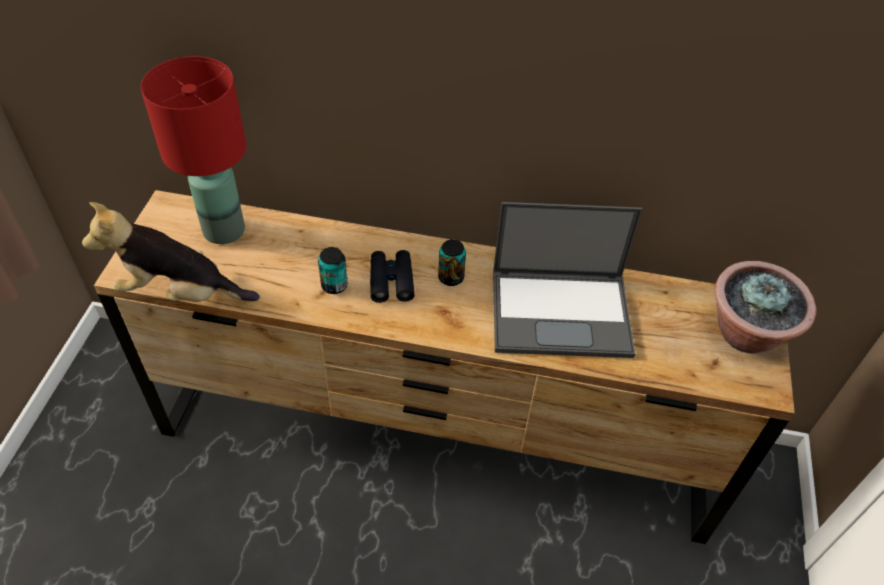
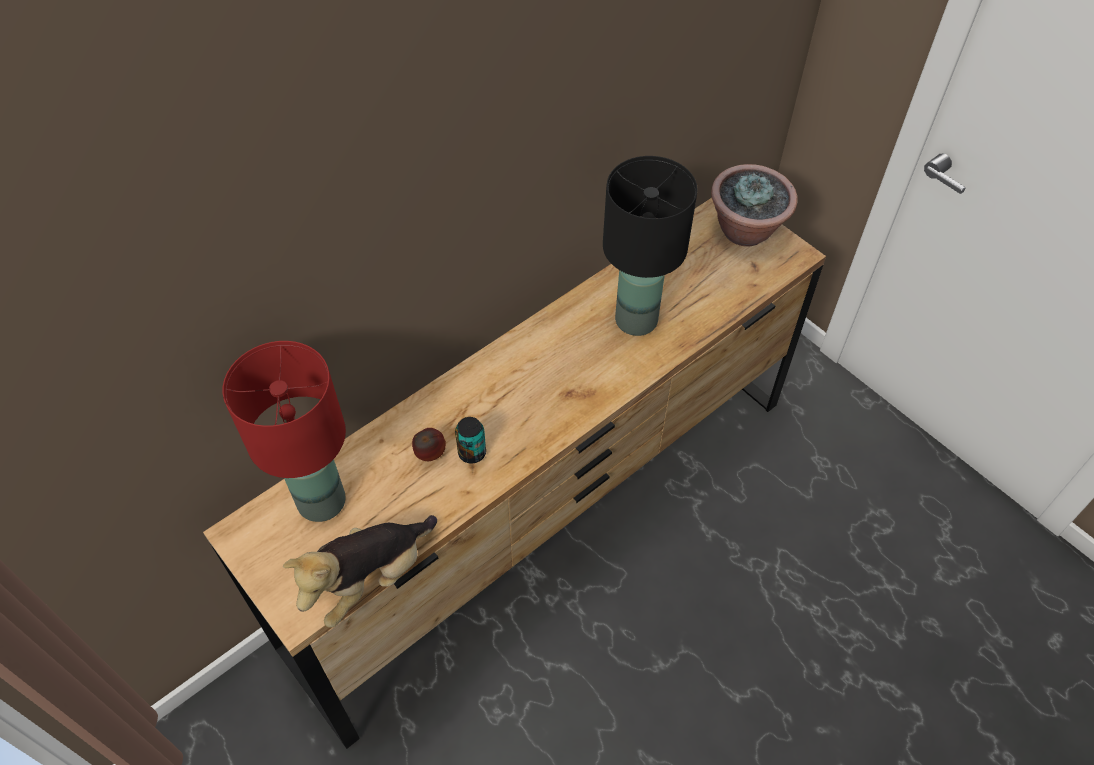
camera: 50 degrees left, 5 degrees up
black binoculars [370,250,414,303] -> none
can [438,239,466,286] -> none
laptop [493,202,642,358] -> black table lamp [603,156,698,336]
none -> apple [412,428,446,461]

